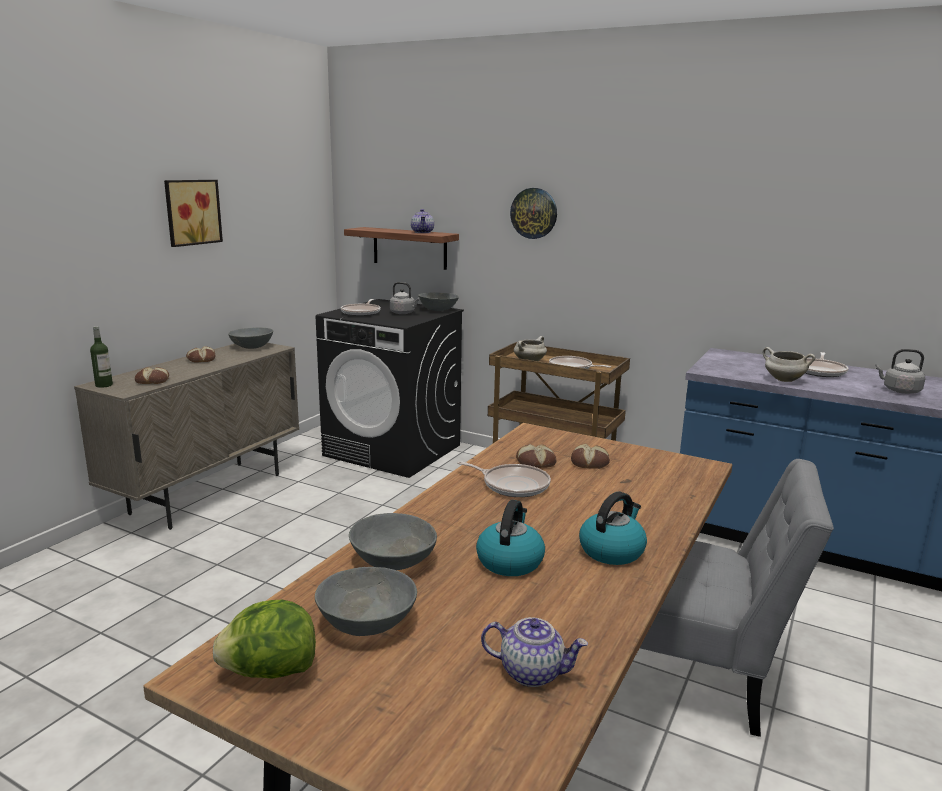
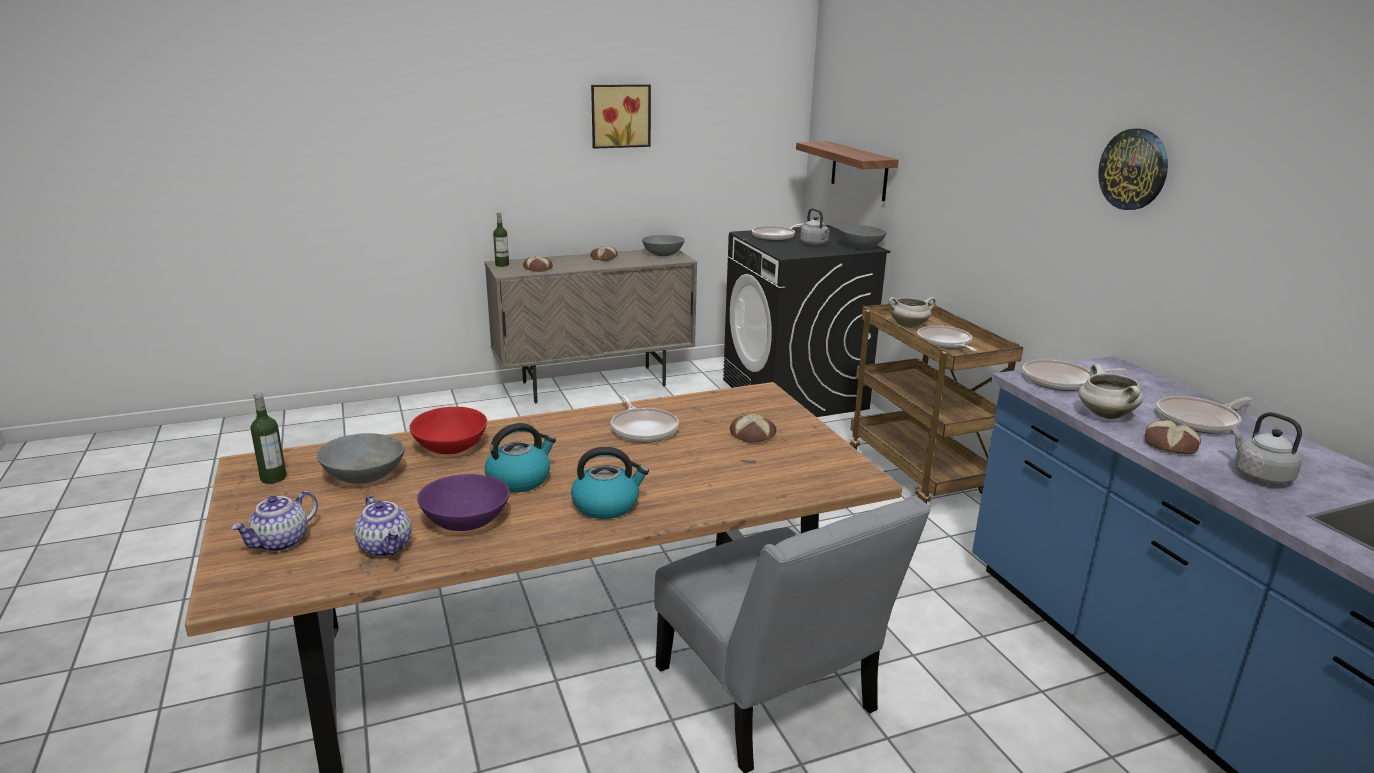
camera: 40 degrees right, 5 degrees up
lettuce [213,600,316,678] -> bottle [250,392,287,484]
grey bowl [349,513,437,570] -> red bowl [409,407,487,454]
teapot [411,209,434,233] -> teapot moved to [231,491,318,552]
wall clock [510,188,557,239] -> wall clock moved to [1098,128,1168,210]
bread [516,444,556,468] -> bread moved to [1145,420,1201,455]
none -> purple bowl [417,474,510,531]
none -> frying pan [1022,359,1127,391]

